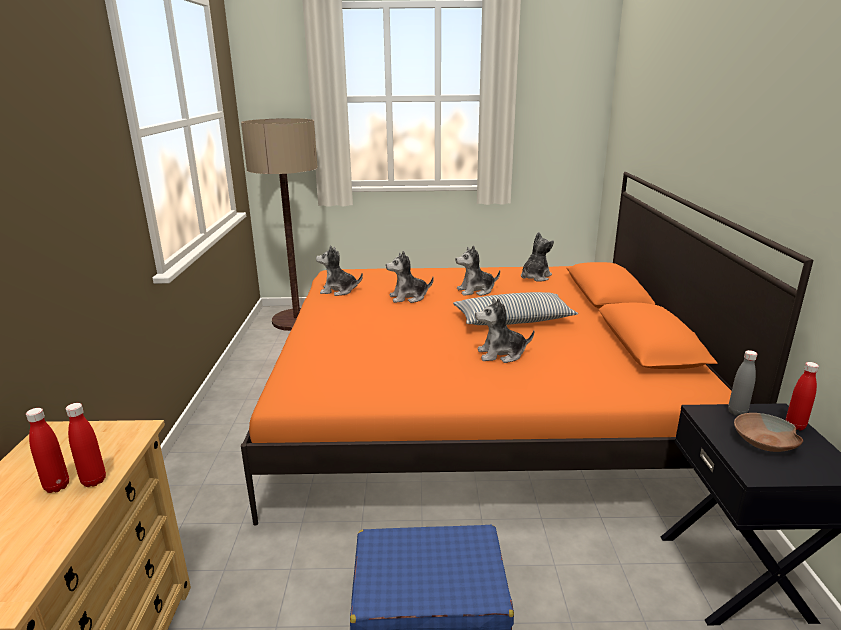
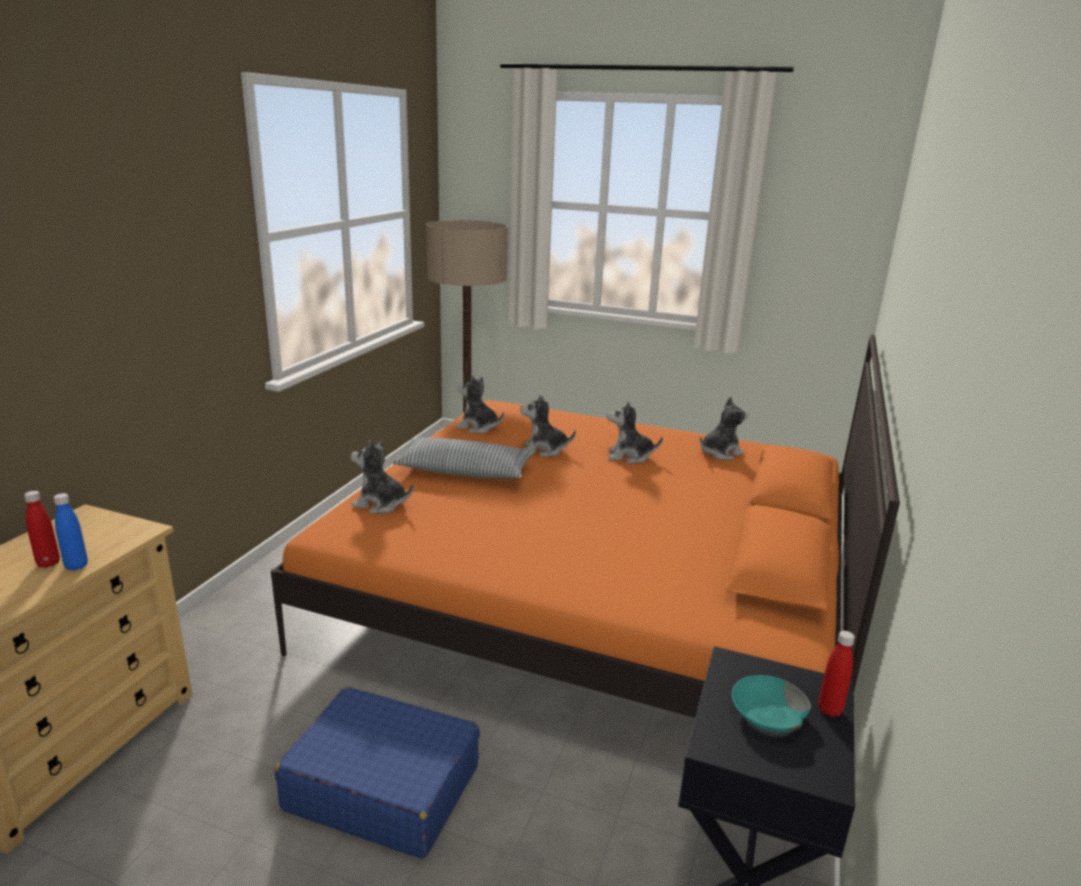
camera: 20 degrees right, 0 degrees up
red bottle [66,403,106,487] -> blue bottle [53,493,88,571]
pillow [453,292,578,325] -> pillow moved to [392,438,534,479]
plush toy [475,298,534,363] -> plush toy moved to [351,440,414,513]
grey bottle [728,350,757,416] -> none
brown bowl [734,413,803,452] -> turquoise bowl [732,675,811,733]

